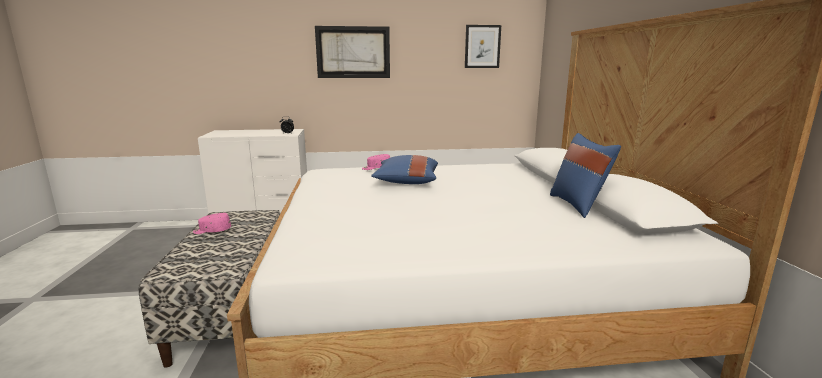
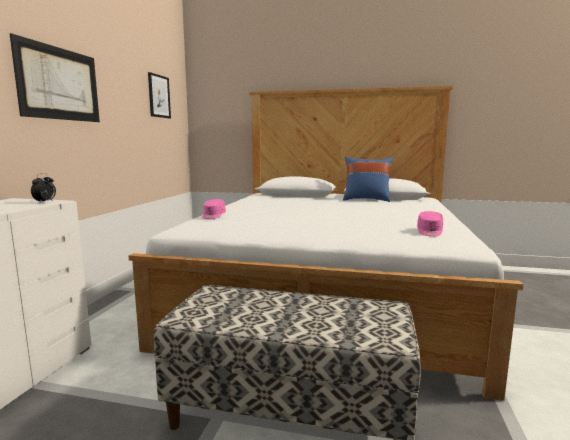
camera: 70 degrees left, 5 degrees down
pink cap [193,213,231,234] -> pink cap moved to [417,211,443,236]
blue pillow [371,155,438,184] -> none

